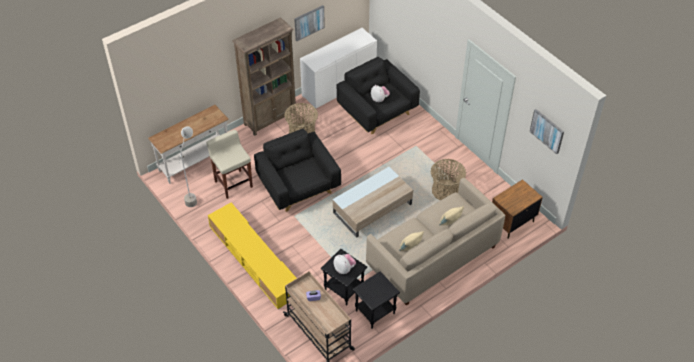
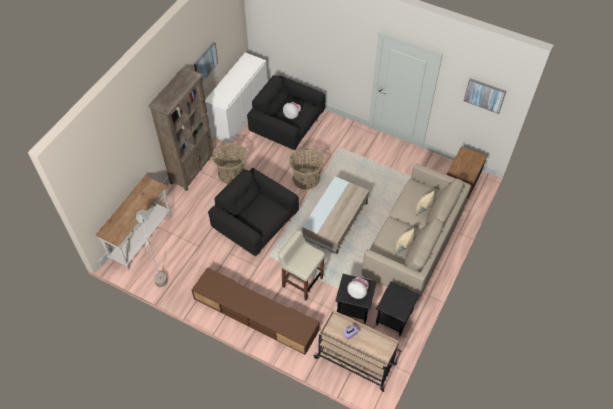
camera: 25 degrees left, 5 degrees up
beige stool [206,130,253,199] -> beige stool moved to [277,230,325,301]
yellow tv stand [208,203,297,309] -> brown tv stand [192,267,319,355]
basket [431,159,466,201] -> basket moved to [289,148,323,190]

